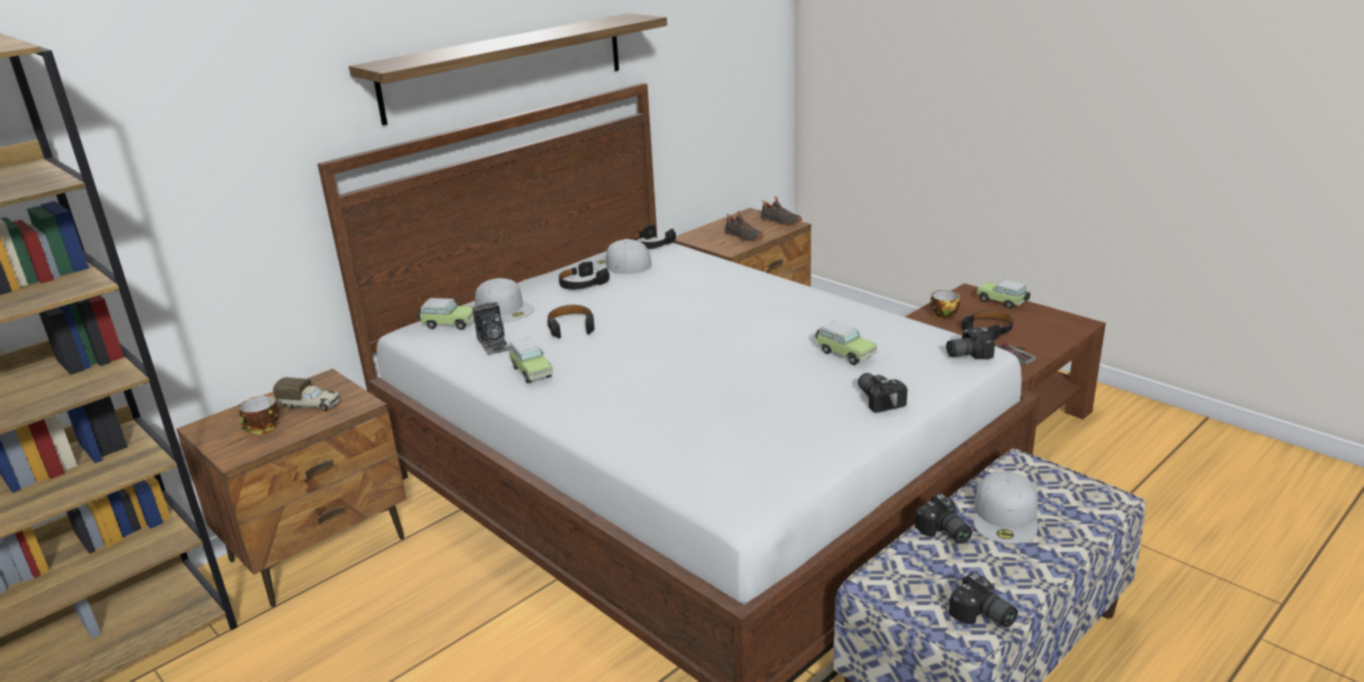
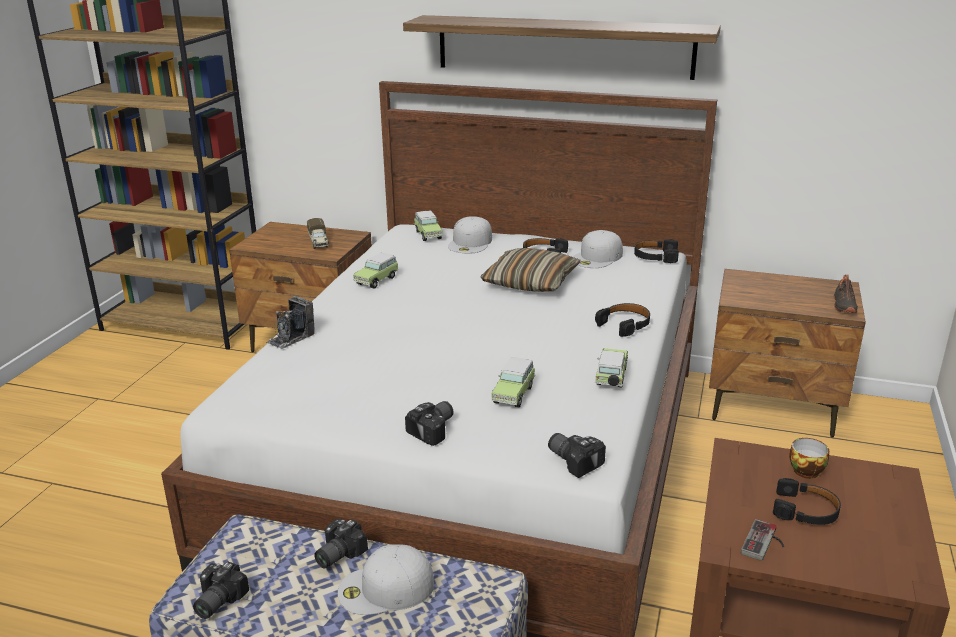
camera: 60 degrees right, 0 degrees up
cup [239,395,279,434] -> none
camera [473,302,510,355] -> camera moved to [266,296,315,349]
black headphones [547,305,594,339] -> black headphones moved to [595,303,650,337]
white cap [593,239,652,274] -> white cap turned 135 degrees counterclockwise [573,230,623,268]
black shoe [725,211,763,242] -> none
toy car [977,279,1030,309] -> toy car moved to [595,348,628,387]
none -> pillow [481,248,581,292]

